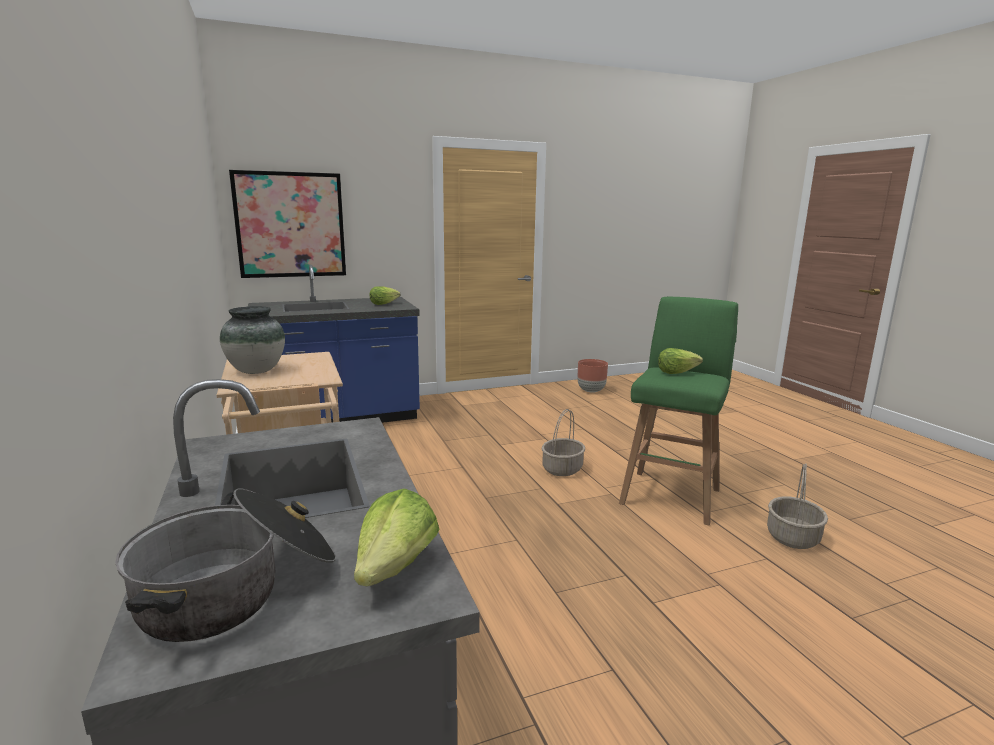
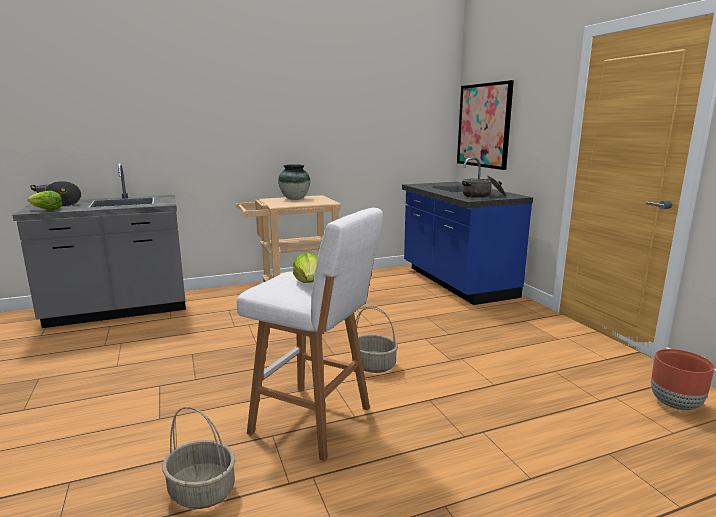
camera: 90 degrees right, 0 degrees up
lettuce [370,286,400,305] -> cooking pot [462,175,506,198]
green stool [619,297,738,526] -> white stool [237,208,383,461]

